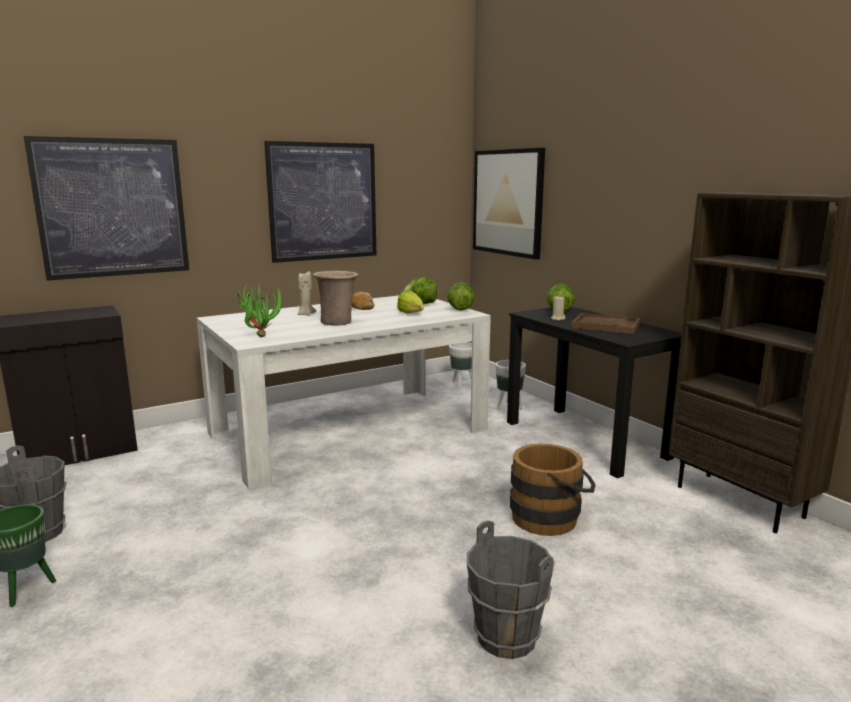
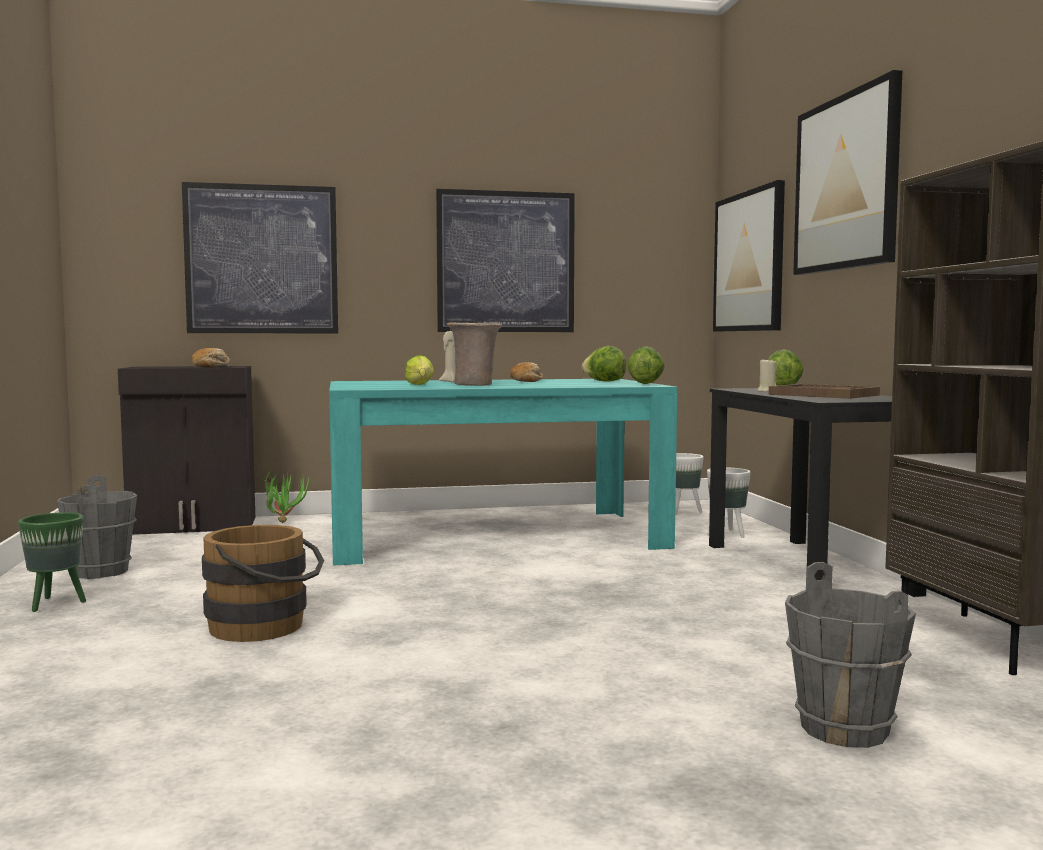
camera: 20 degrees right, 10 degrees down
white dining table [197,295,491,489] -> turquoise dining table [329,379,677,566]
potted plant [235,284,283,337] -> potted plant moved to [264,471,310,523]
lettuce [397,290,424,313] -> lettuce moved to [405,355,434,385]
grey bucket [467,520,555,659] -> grey bucket moved to [785,562,916,748]
brown bucket [510,444,596,536] -> brown bucket moved to [202,525,324,642]
none -> bread [191,348,230,367]
none -> picture [793,70,902,275]

